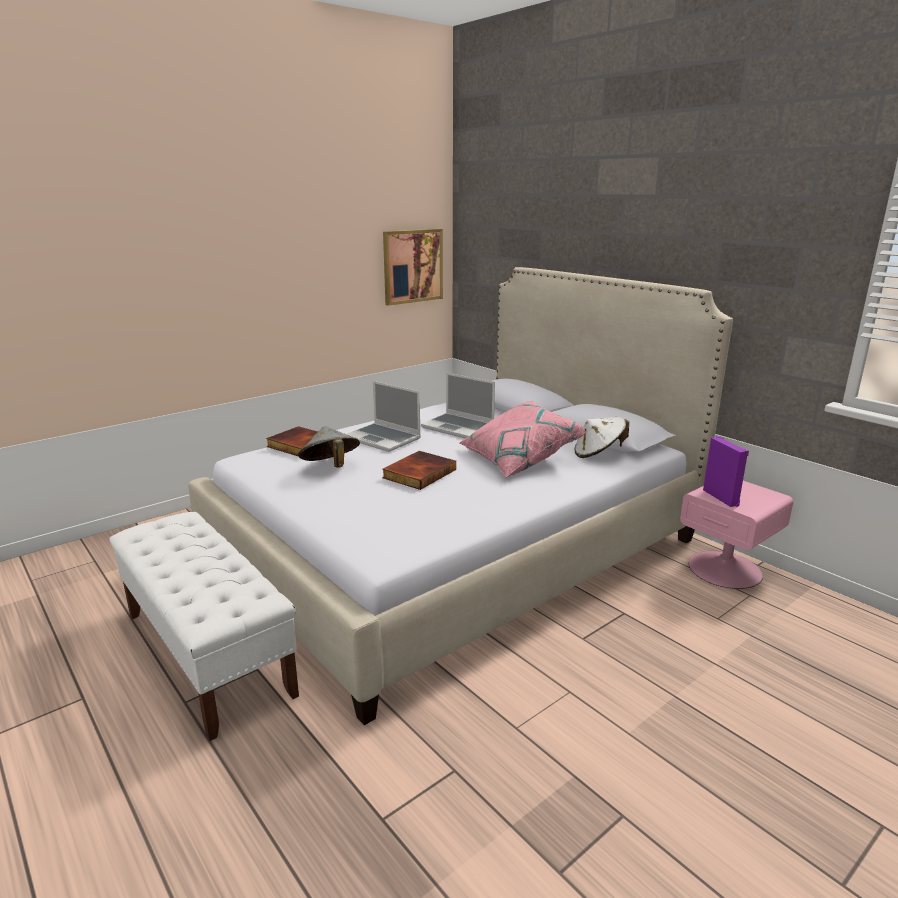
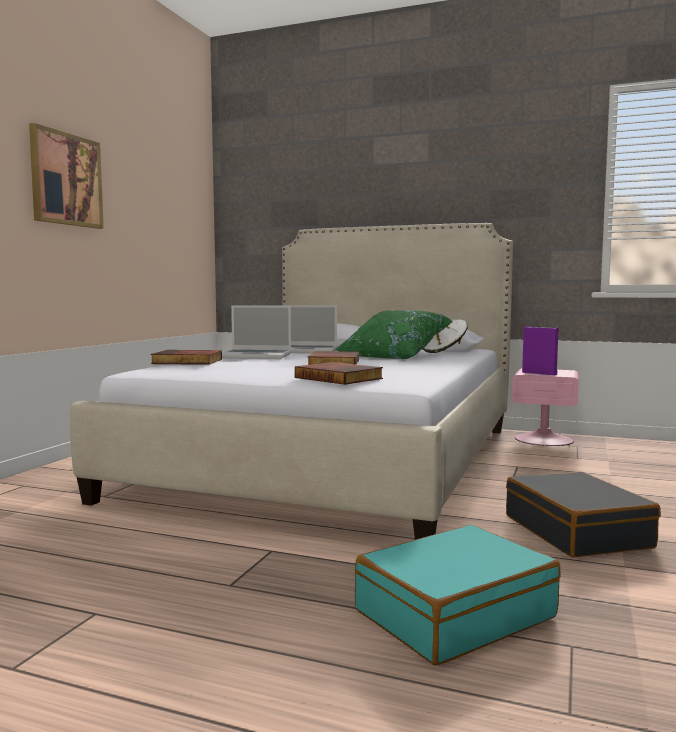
camera: 30 degrees left, 15 degrees down
white bench [109,512,299,741] -> none
grey hat [298,426,360,467] -> none
picture [383,229,443,306] -> picture moved to [29,123,104,229]
pink pillow [460,401,587,477] -> green pillow [336,310,452,359]
none -> book [295,362,383,385]
none -> turquoise suitcase [355,525,561,666]
none -> black suitcase [506,471,661,557]

